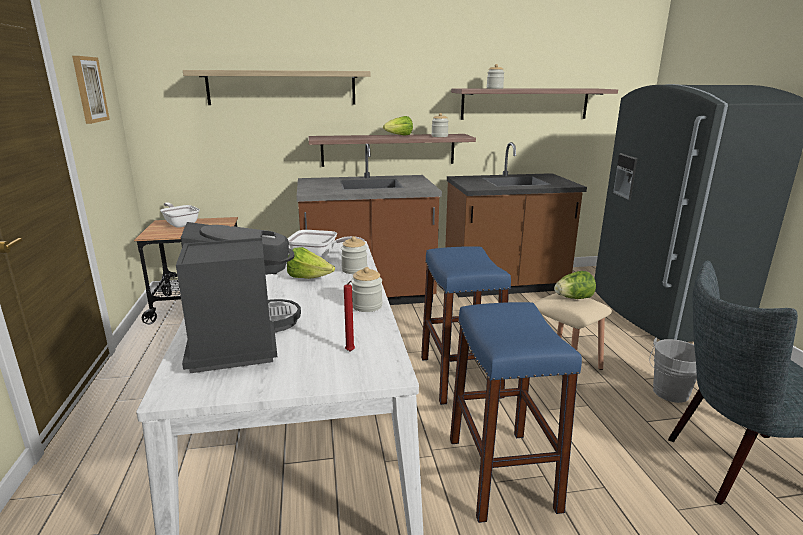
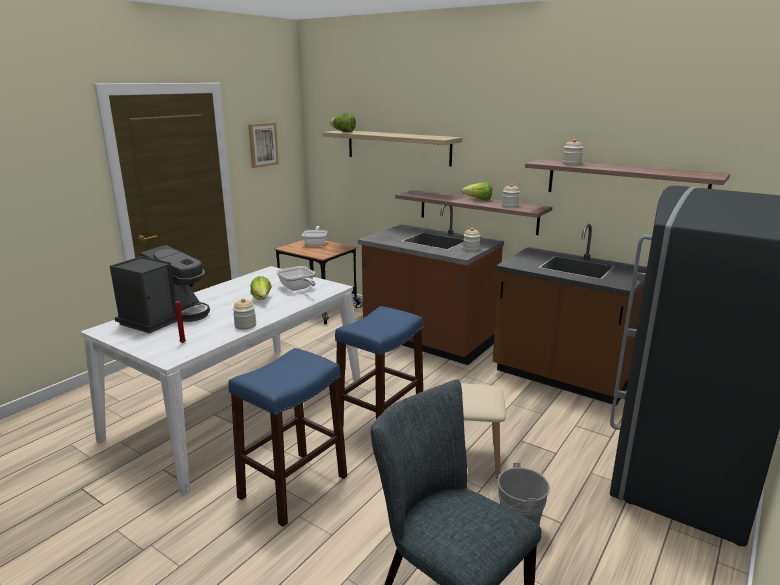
camera: 45 degrees right, 0 degrees up
jar [341,236,368,274] -> jar moved to [463,228,480,252]
lettuce [554,271,596,299] -> lettuce moved to [330,113,356,132]

